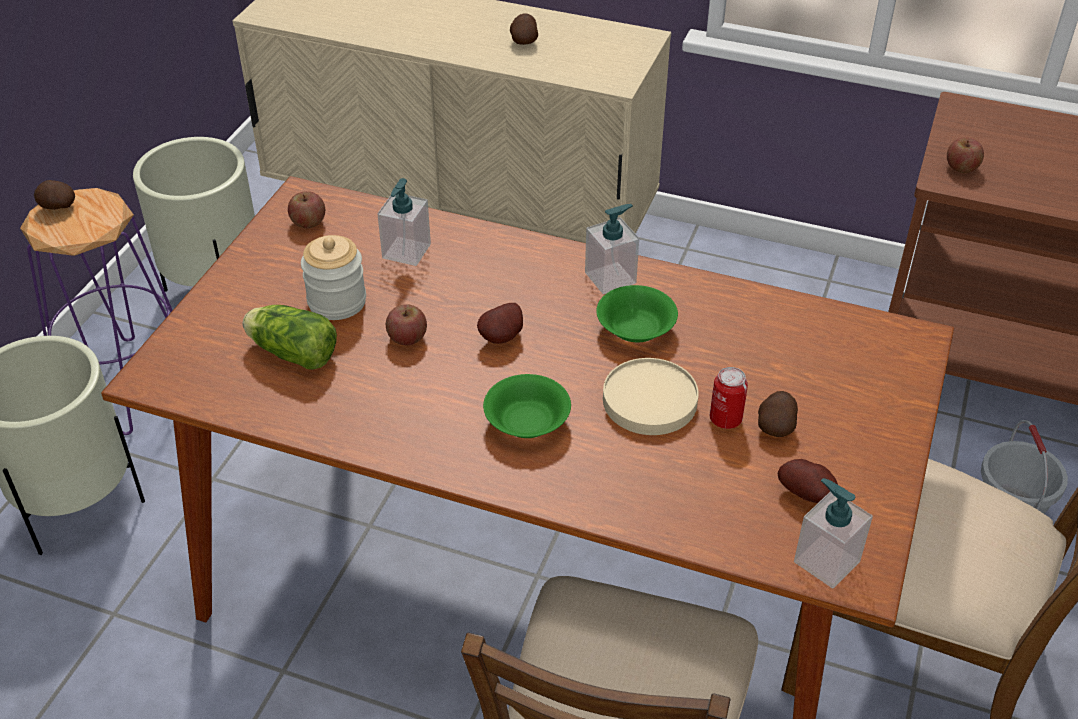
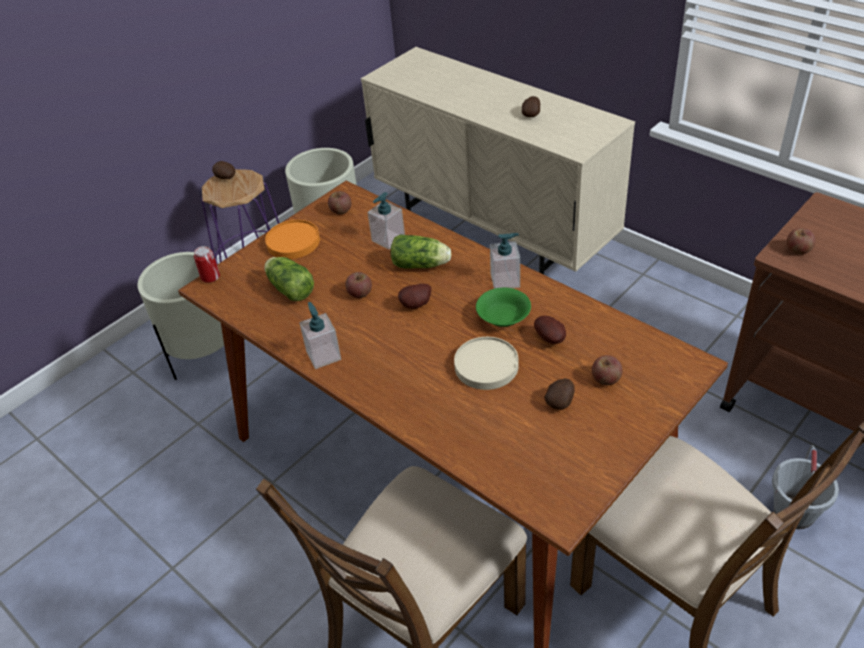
camera: 25 degrees right, 0 degrees up
jar [301,235,366,320] -> none
green bowl [483,374,571,438] -> none
can [710,367,748,429] -> can moved to [194,246,220,283]
potato [777,459,838,503] -> potato moved to [534,316,566,344]
soap dispenser [794,478,873,588] -> soap dispenser moved to [299,302,341,369]
none -> orange plate [265,220,320,259]
none -> lettuce [391,234,451,269]
none -> apple [592,355,622,385]

